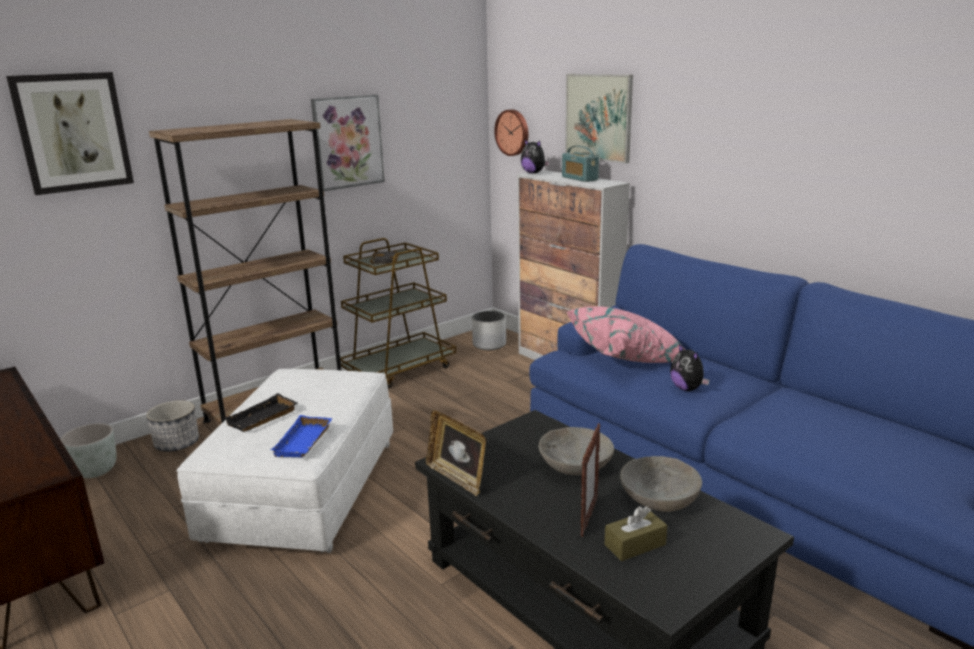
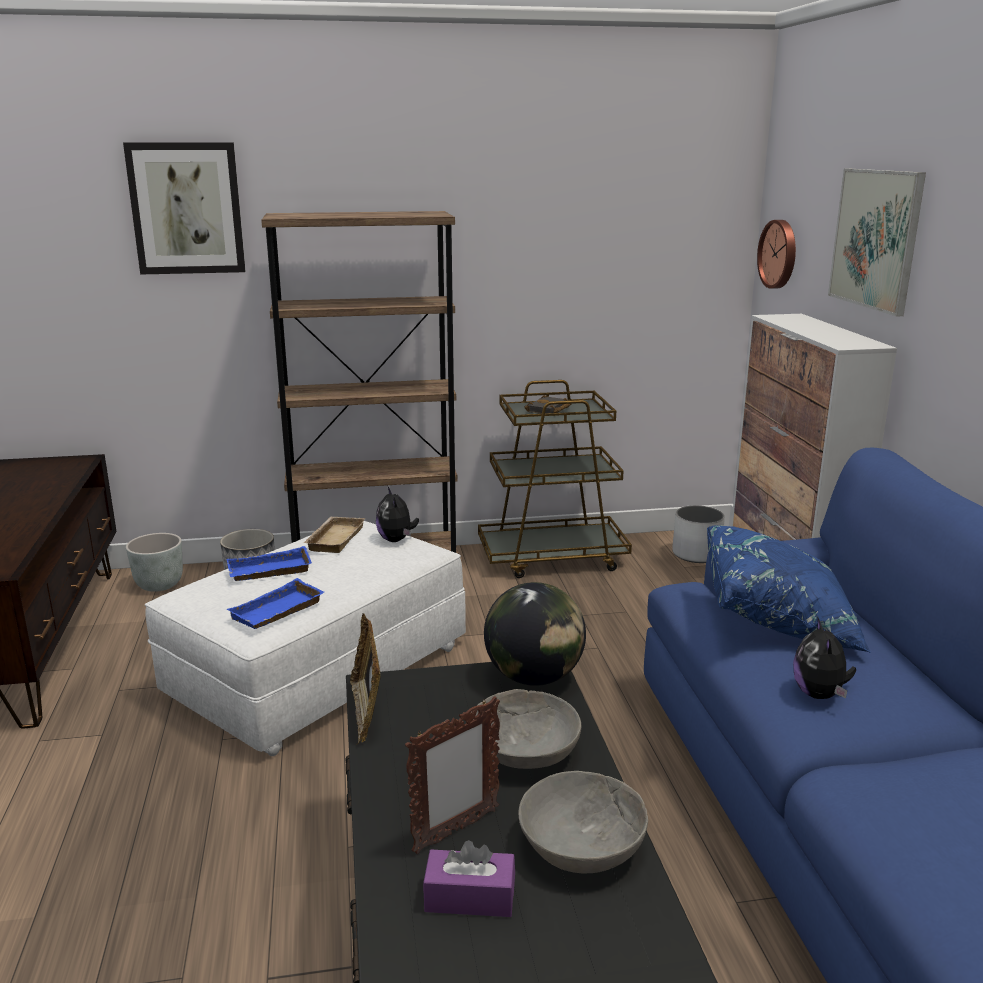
camera: 30 degrees right, 0 degrees up
black tray [224,393,297,432] -> blue tray [226,546,312,581]
picture [311,95,385,191] -> none
plush toy [521,140,550,174] -> plush toy moved to [376,487,419,542]
radio [562,146,599,182] -> none
pink pillow [567,306,685,363] -> blue pillow [707,525,871,653]
brown tissue box [605,506,667,561] -> purple tissue box [423,840,515,917]
none -> beige tray [303,517,365,553]
none -> globe [484,582,586,686]

